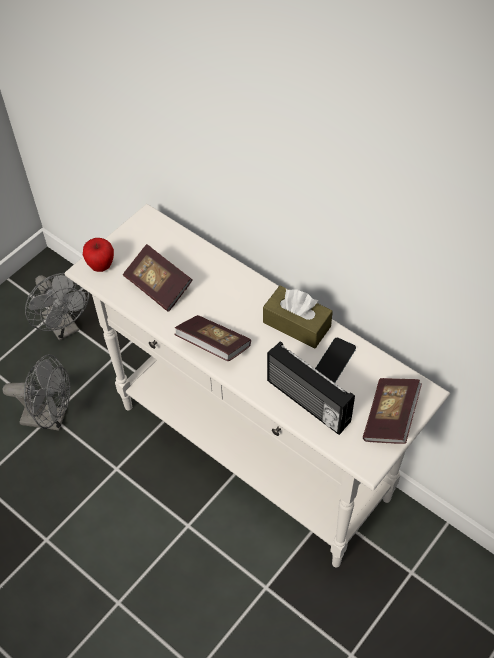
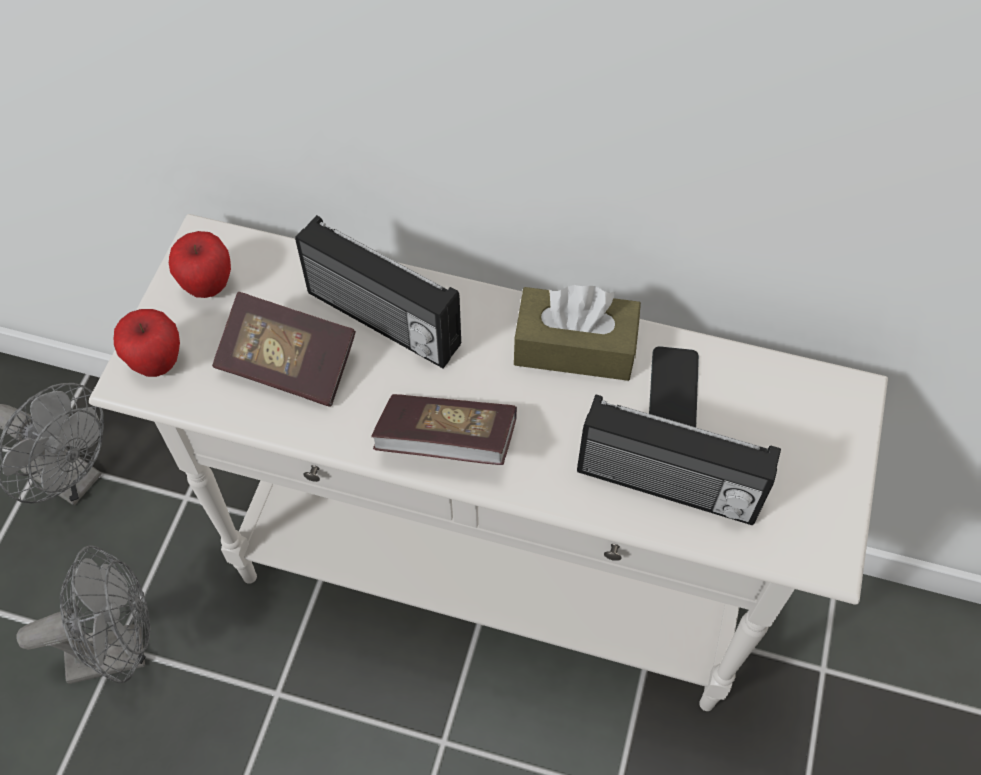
camera: 25 degrees left, 5 degrees up
book [363,378,422,444] -> none
none -> apple [169,231,231,298]
none -> radio [295,215,461,368]

